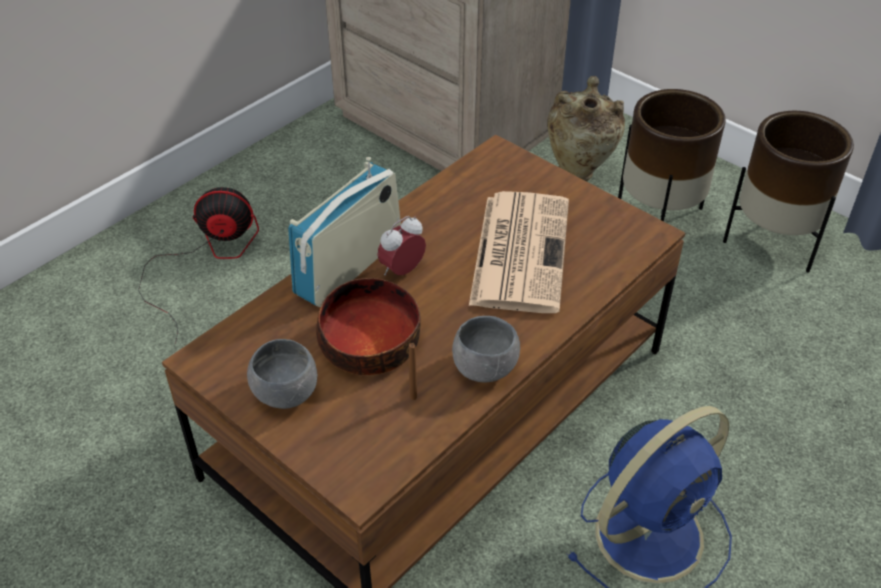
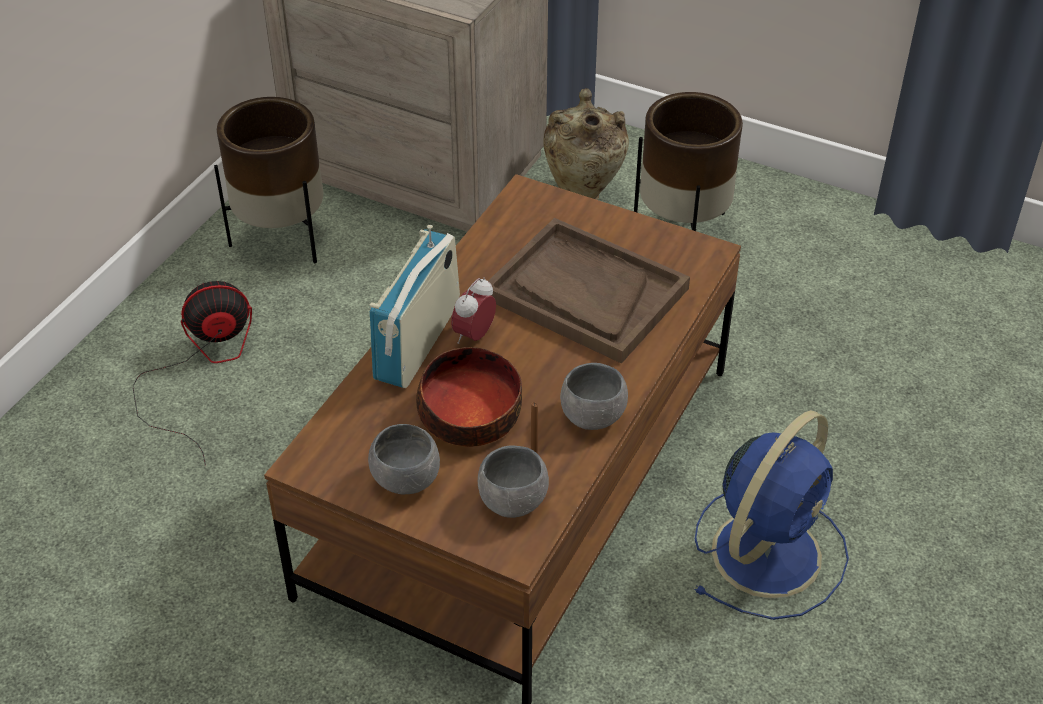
camera: 15 degrees left, 0 degrees up
newspaper [469,191,569,313] -> brown tray [488,218,690,364]
brown planter [723,111,854,273] -> brown planter moved to [214,97,323,263]
none -> grey bowl [478,445,549,518]

